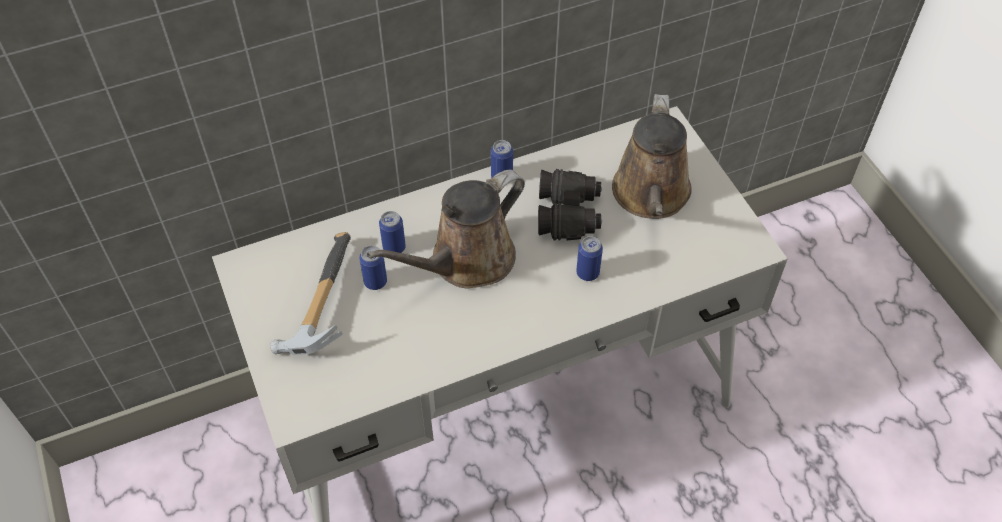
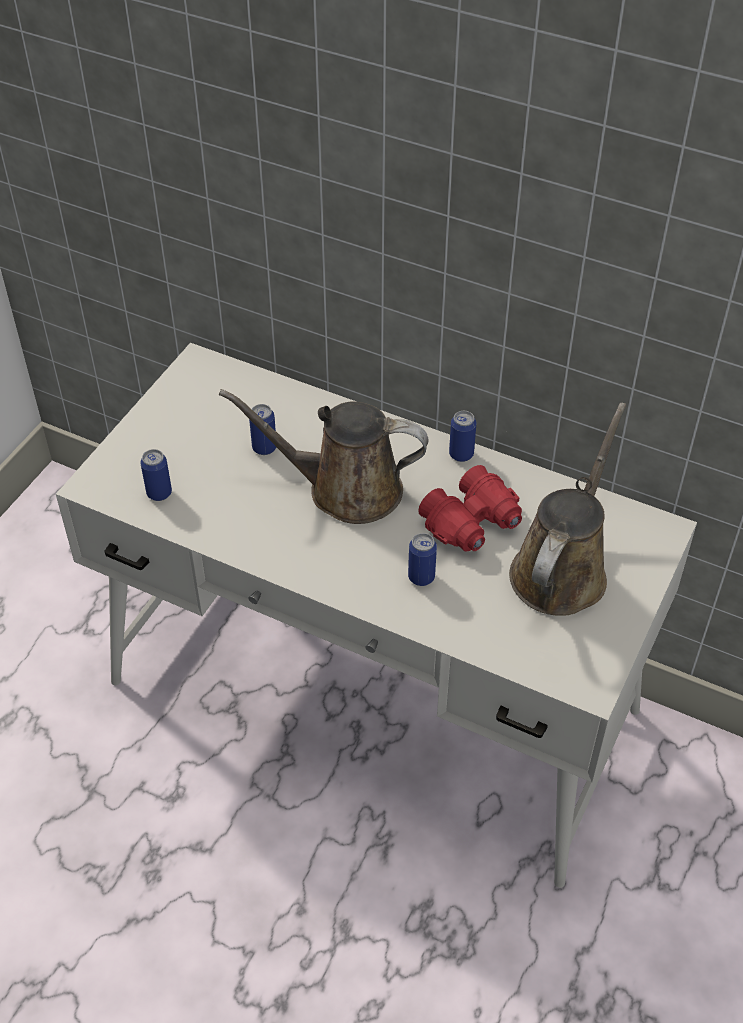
camera: 50 degrees right, 5 degrees down
hammer [270,232,351,355] -> none
can [379,211,406,253] -> can moved to [140,449,172,501]
black binoculars [538,169,602,240] -> red binoculars [418,465,522,552]
brown watering can [612,94,692,219] -> brown watering can turned 150 degrees clockwise [509,403,626,615]

